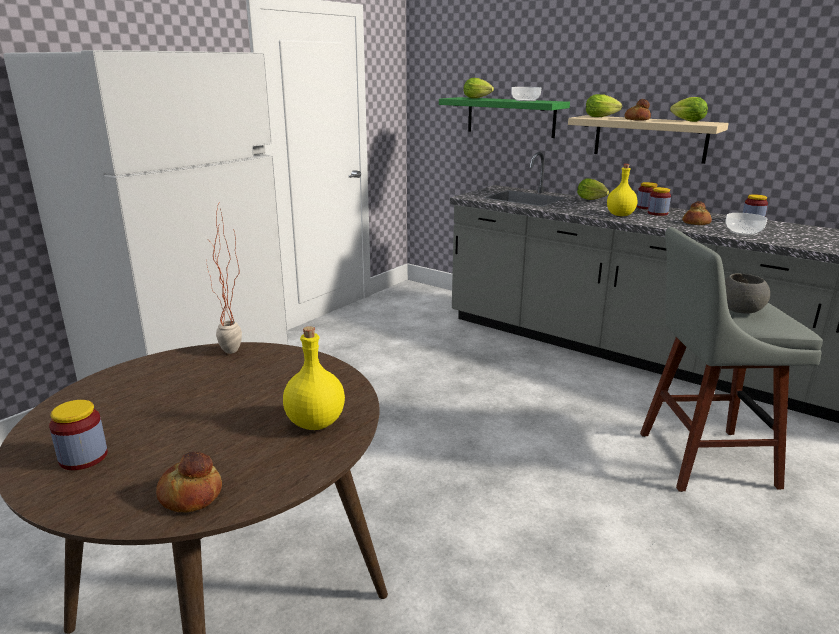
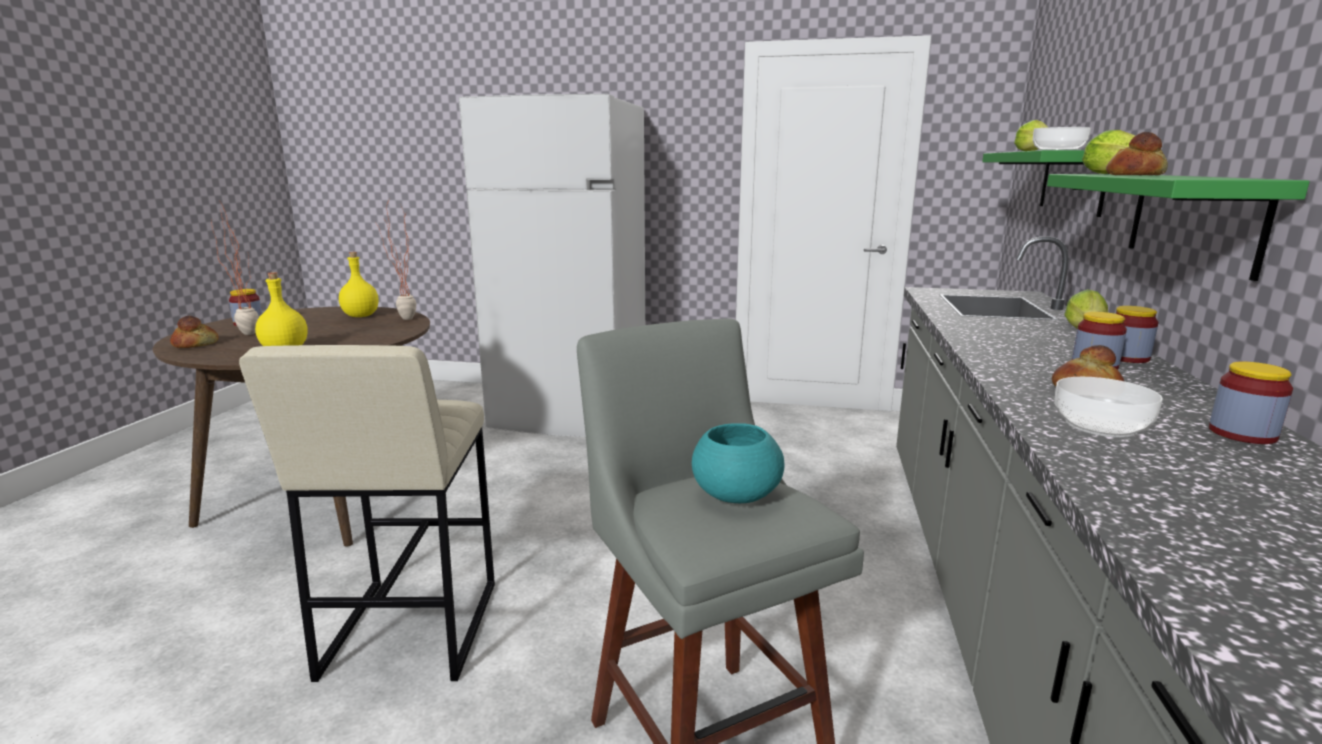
camera: 65 degrees right, 5 degrees down
beige shelf [568,115,729,164] -> green shelf [1047,174,1310,281]
yellow bottle [607,164,637,216] -> yellow bottle moved to [339,252,379,317]
lettuce [670,97,708,122] -> none
grey bowl [725,273,770,314] -> turquoise bowl [692,423,785,503]
none -> potted plant [211,203,259,335]
none -> beige stool [239,345,495,682]

